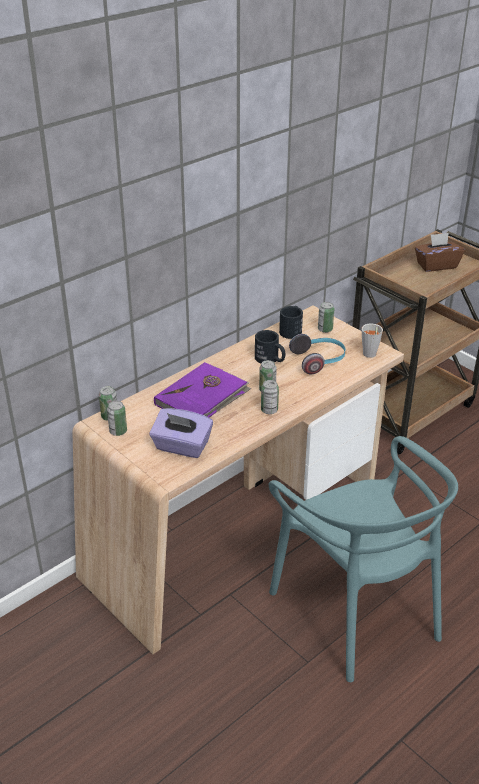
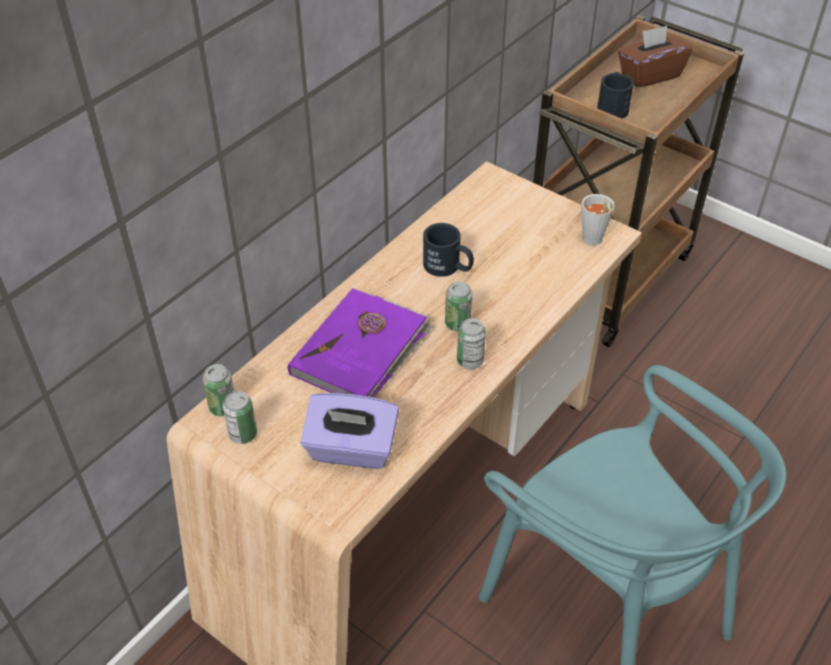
camera: 10 degrees left, 10 degrees up
black mug [279,306,303,339] -> black mug moved to [597,72,634,119]
headphones [289,334,346,374] -> none
can [318,302,334,333] -> none

